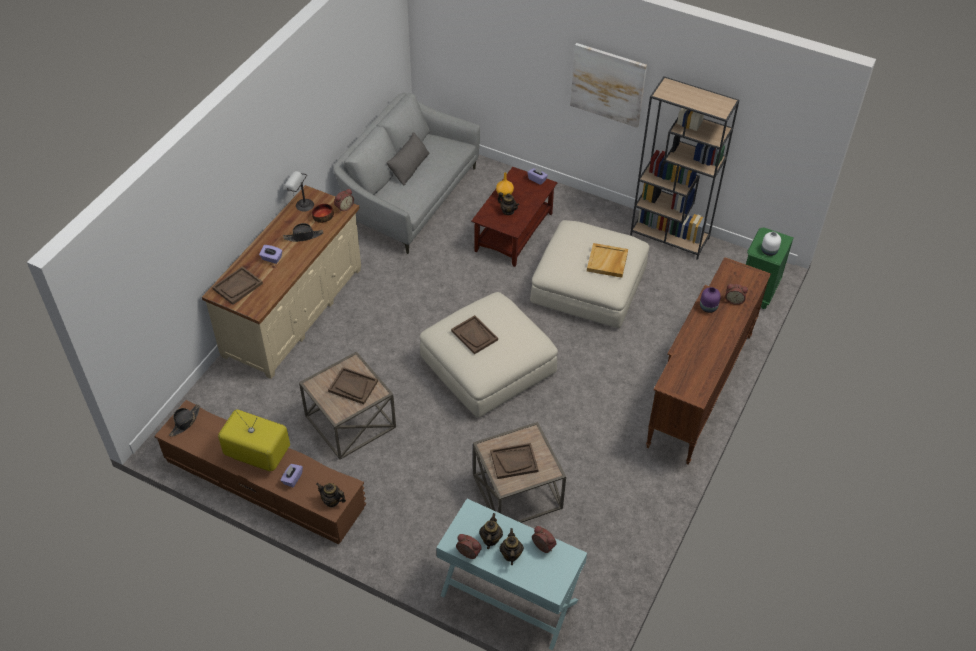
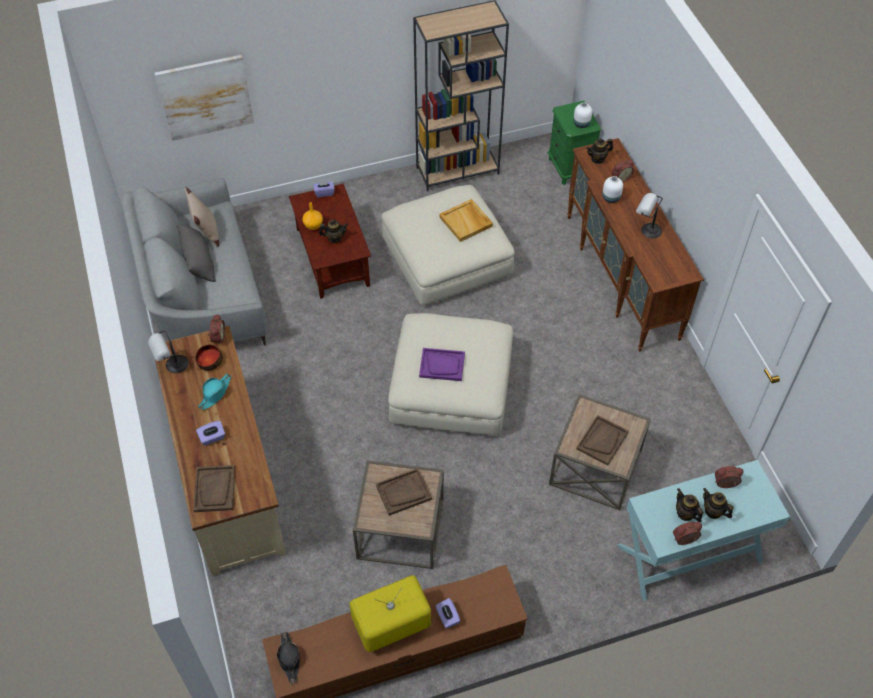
camera: 45 degrees left, 5 degrees up
black hat [283,223,323,242] -> turquoise hat [198,373,231,410]
teapot [316,483,346,507] -> teapot moved to [586,138,613,164]
brown tray [451,315,498,354] -> purple tray [419,348,465,381]
picture [570,43,647,128] -> picture moved to [155,55,254,141]
purple vase [700,287,721,313] -> white vase [602,176,623,203]
none -> beige pillow [185,187,219,247]
none -> table lamp [636,193,663,238]

